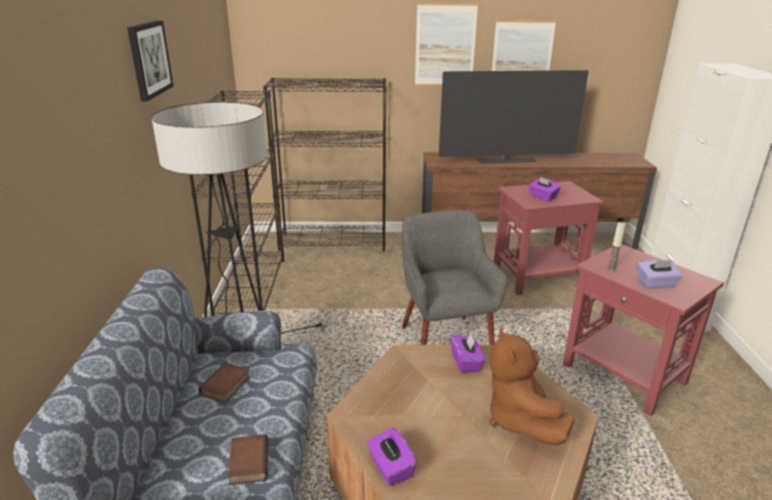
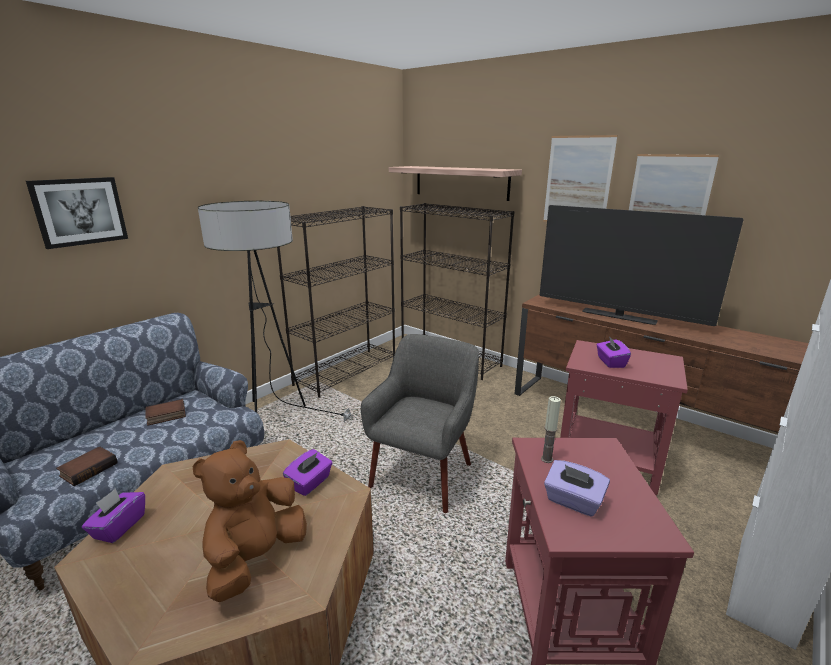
camera: 40 degrees right, 5 degrees down
picture [127,20,174,101] -> picture moved to [26,177,128,249]
none -> shelf [389,166,522,201]

